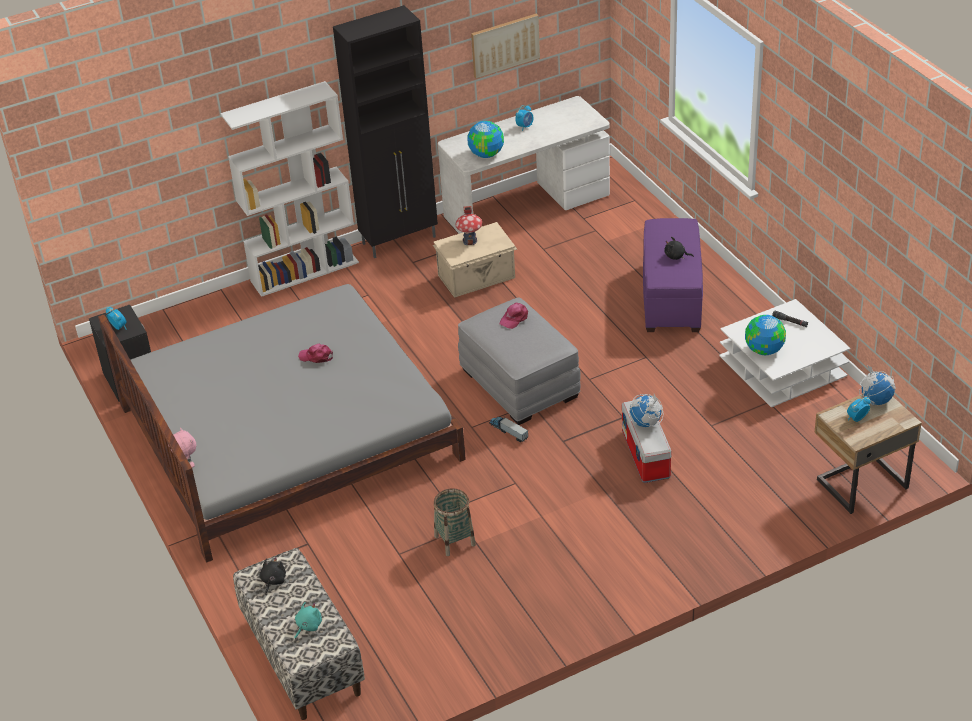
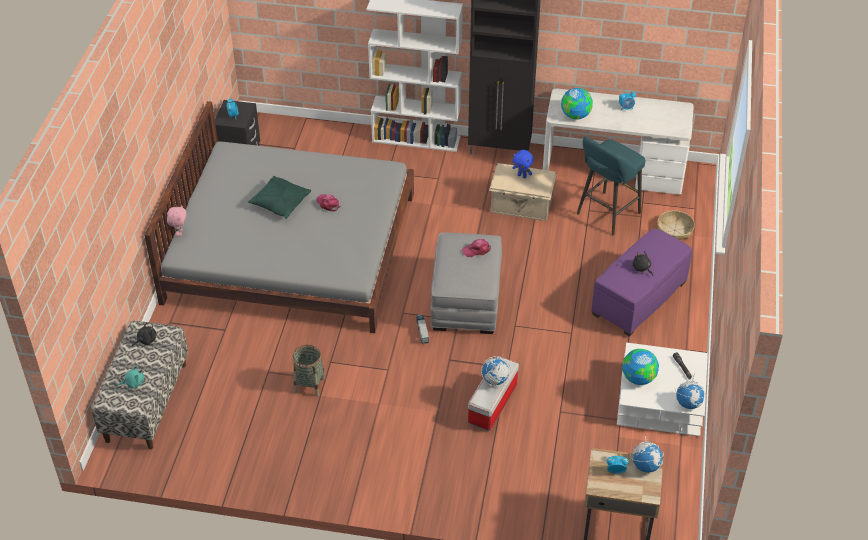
camera: 35 degrees right, 5 degrees up
toy house [455,206,482,245] -> blue plush toy [513,150,534,178]
picture [471,14,540,79] -> none
none -> green pillow [248,176,311,219]
none -> turquoise stool [577,137,645,235]
none -> basket [658,211,695,240]
none -> globe [675,373,706,409]

